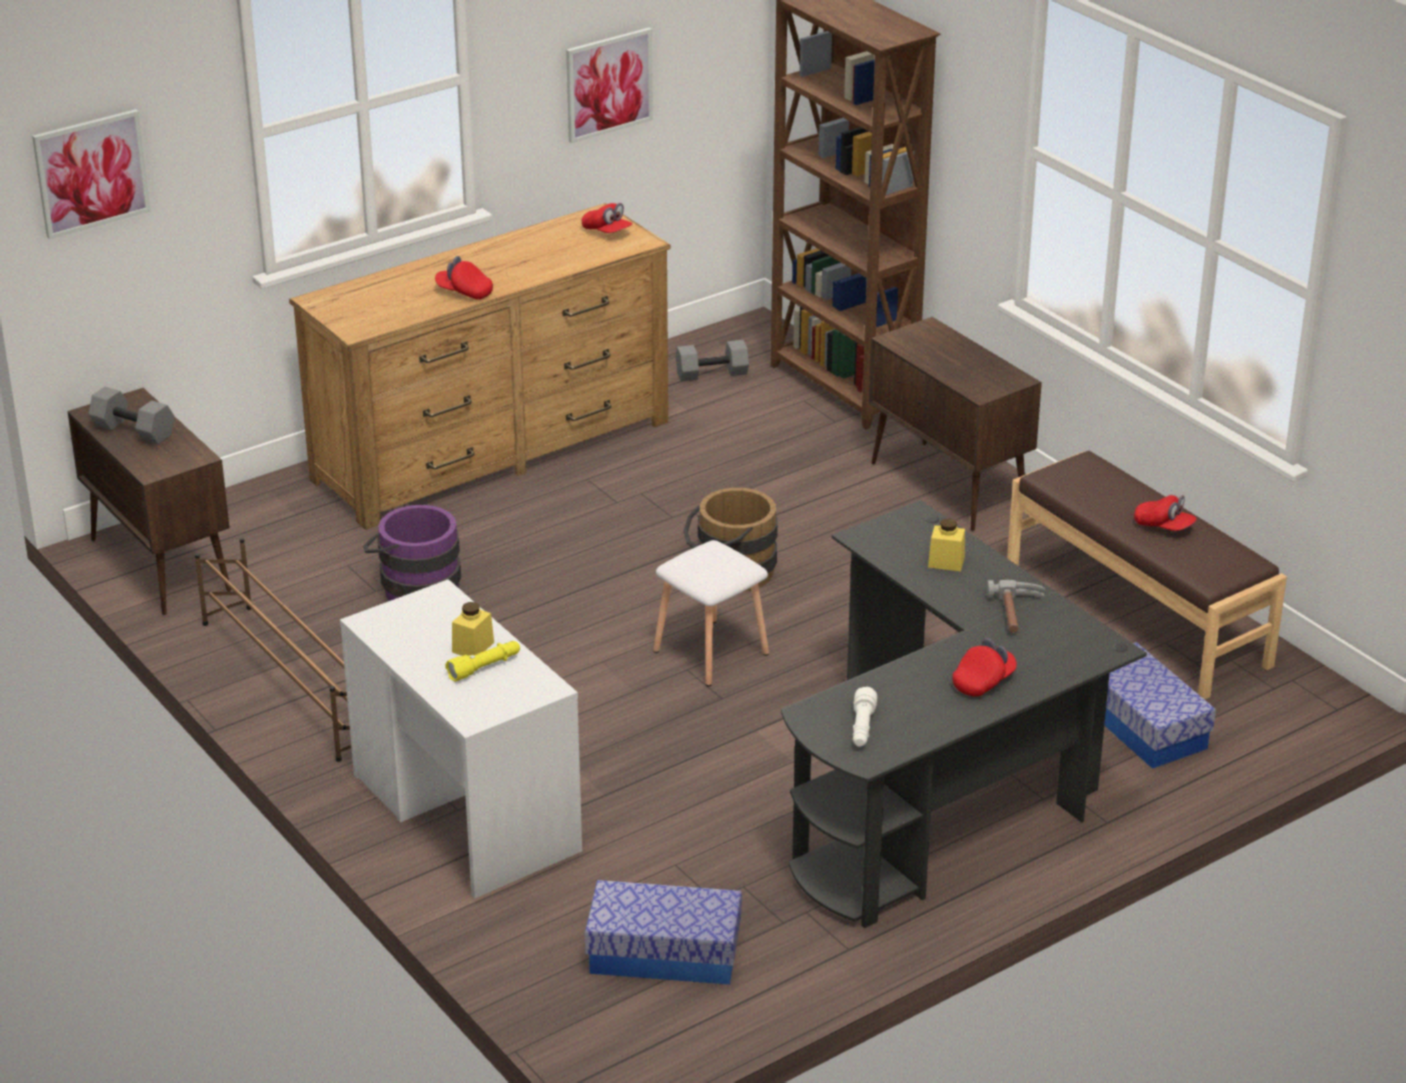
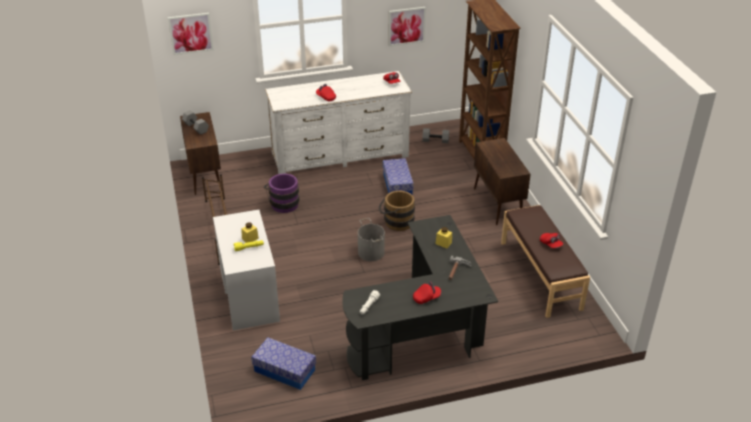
camera: 20 degrees right, 5 degrees up
brown dresser [289,203,671,530] -> white dresser [265,71,412,174]
white stool [653,540,769,686] -> grey bucket [358,218,385,261]
storage box [1104,642,1216,769] -> storage box moved to [383,158,413,194]

